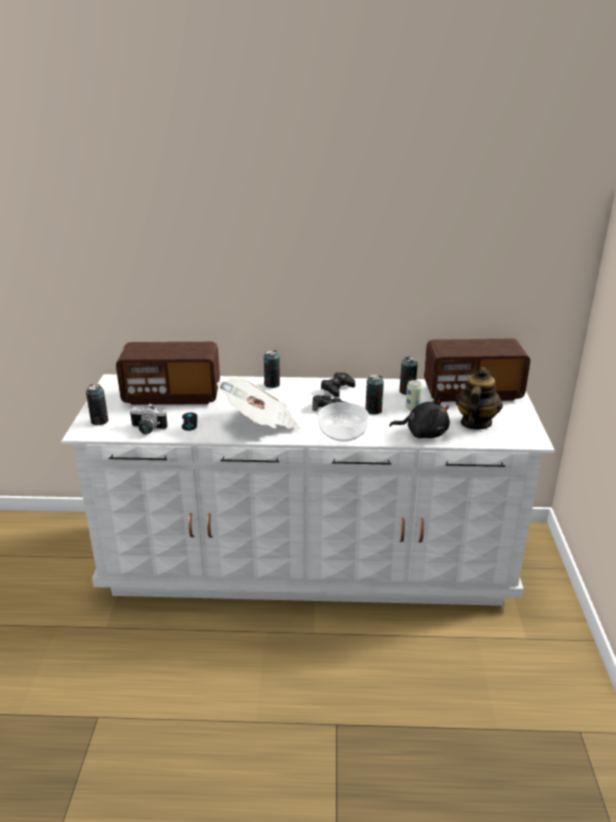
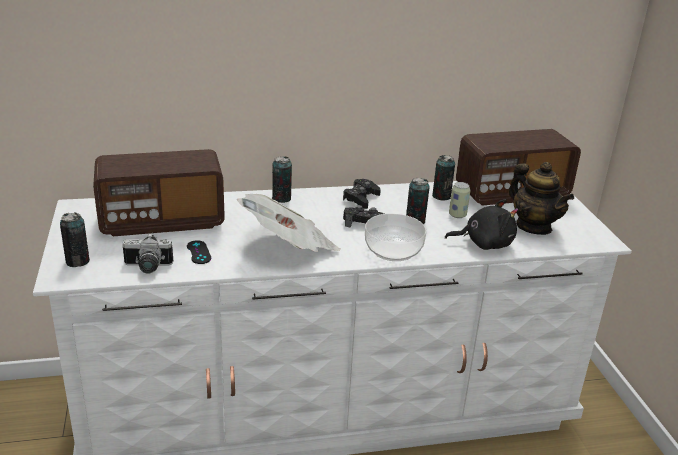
camera: 15 degrees left, 0 degrees up
teapot [456,367,503,429] -> teapot turned 135 degrees clockwise [509,162,574,235]

